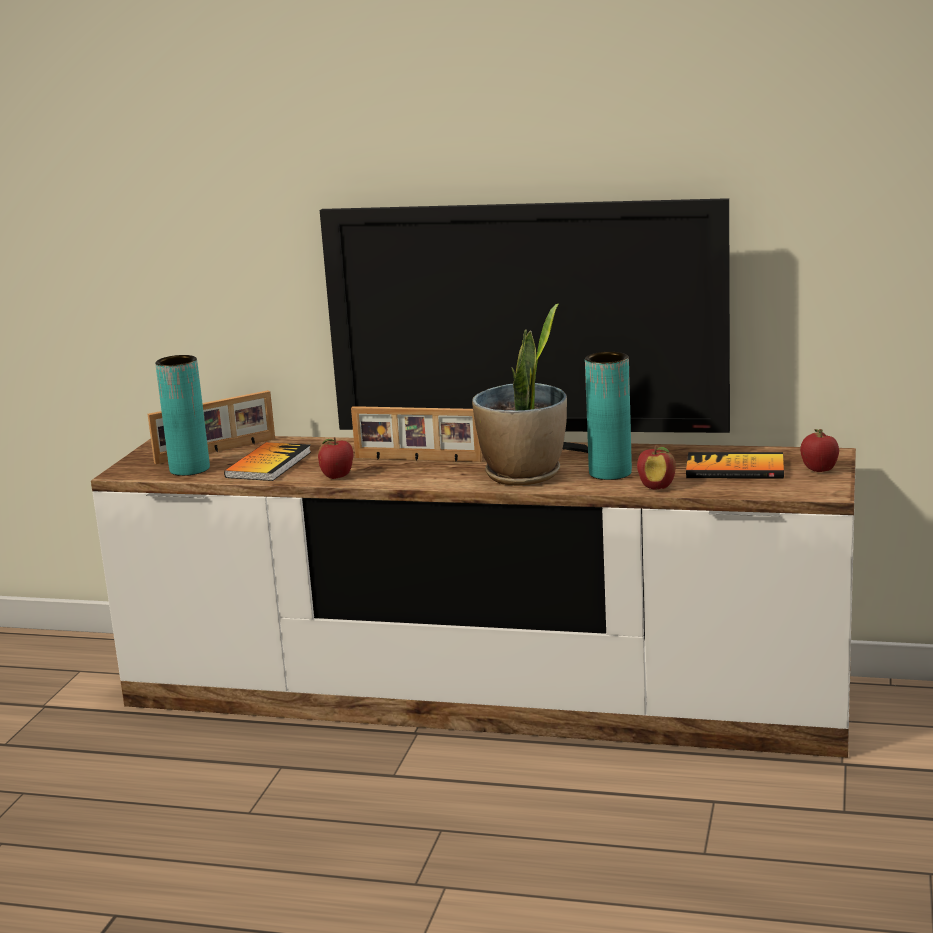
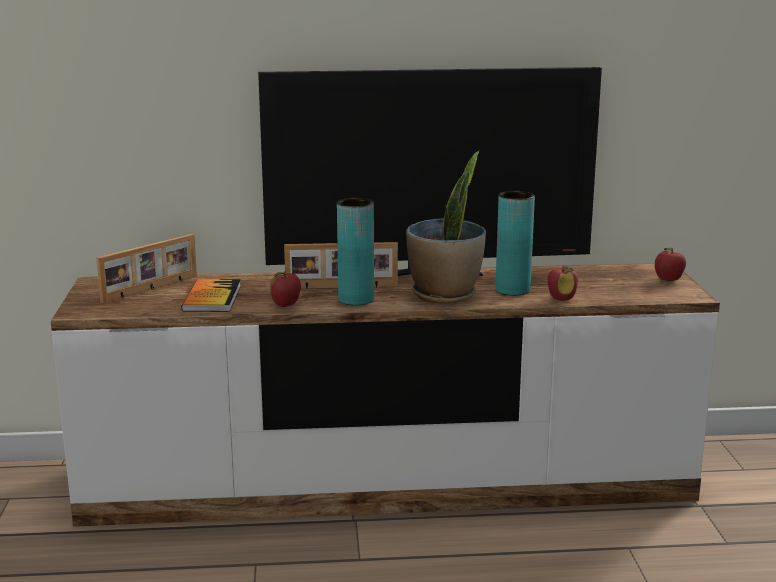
camera: 20 degrees left, 0 degrees up
turquoise vase [155,355,210,476] -> turquoise vase moved to [337,198,374,305]
book [686,452,784,479] -> none

